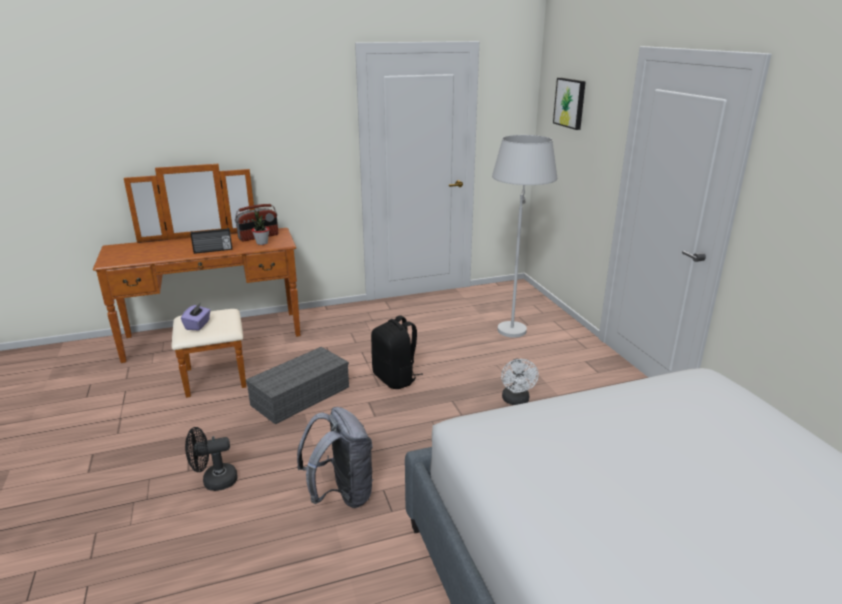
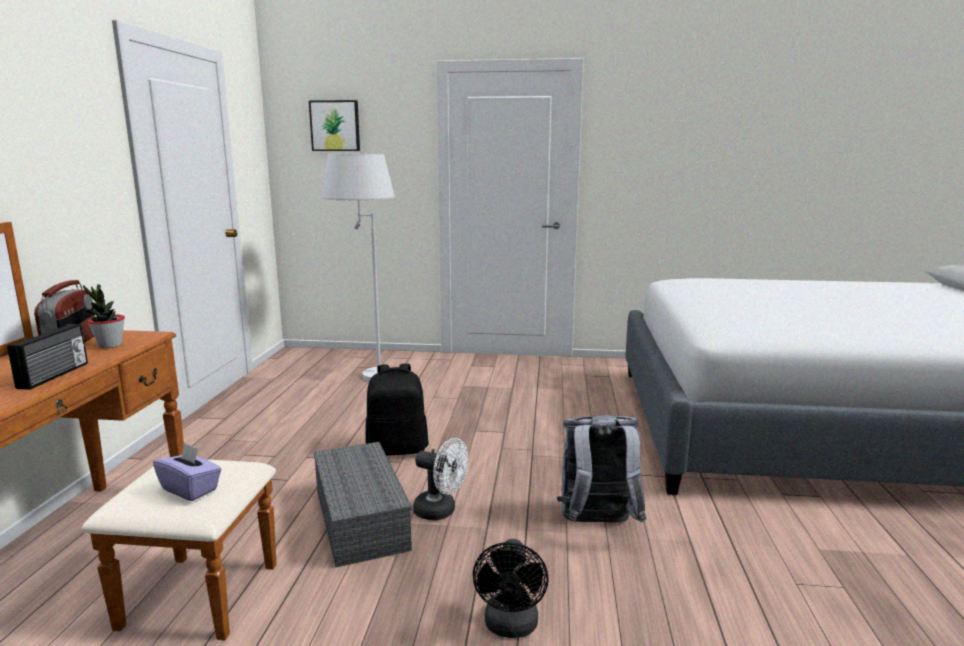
camera: 65 degrees left, 10 degrees down
white fan [501,359,538,405] -> white fan moved to [413,438,468,520]

